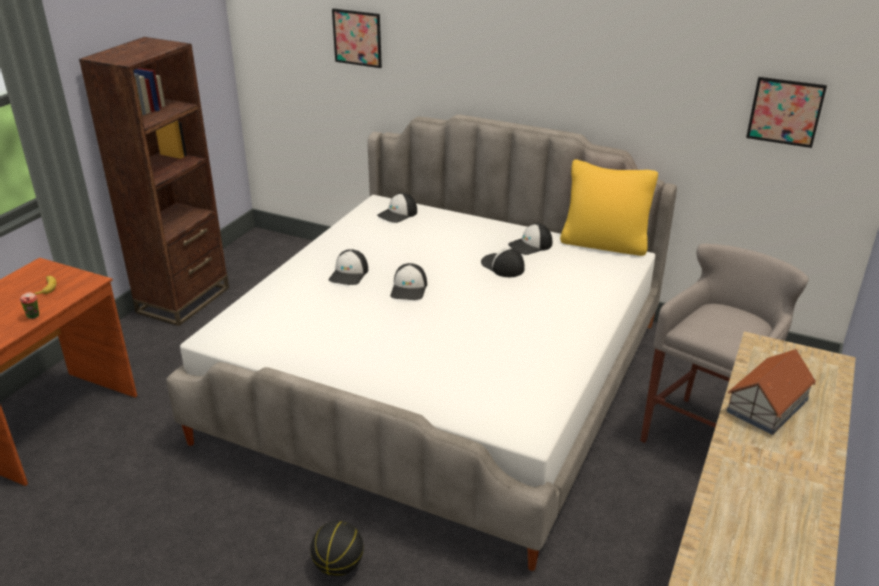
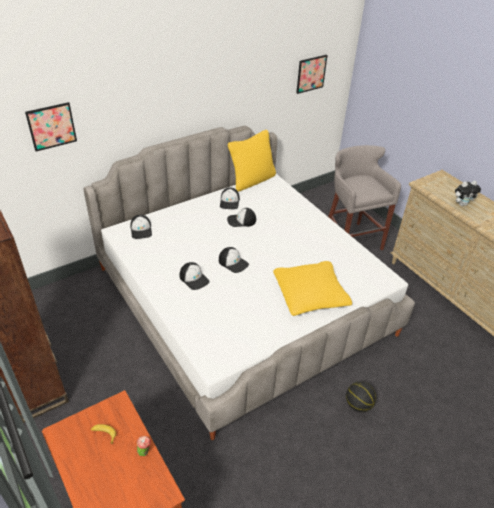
camera: 60 degrees left, 10 degrees up
toy house [726,349,816,435] -> plush toy [455,181,481,206]
none -> yellow pillow [273,261,352,316]

